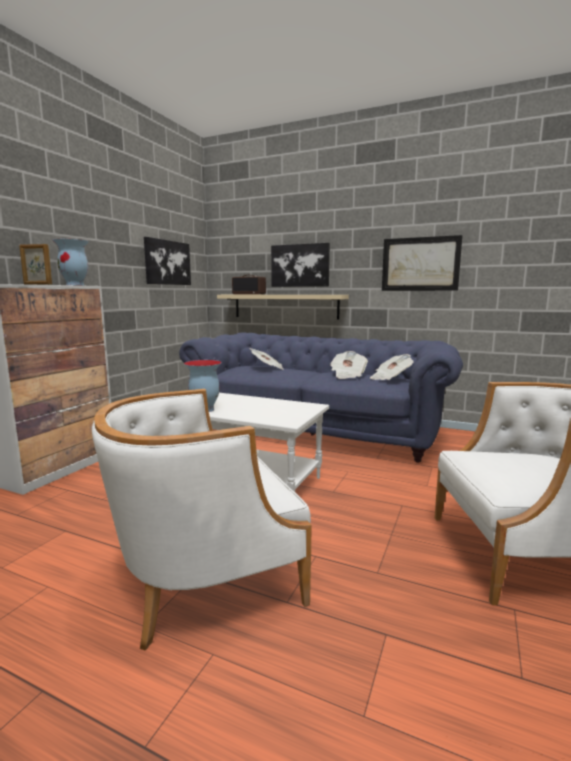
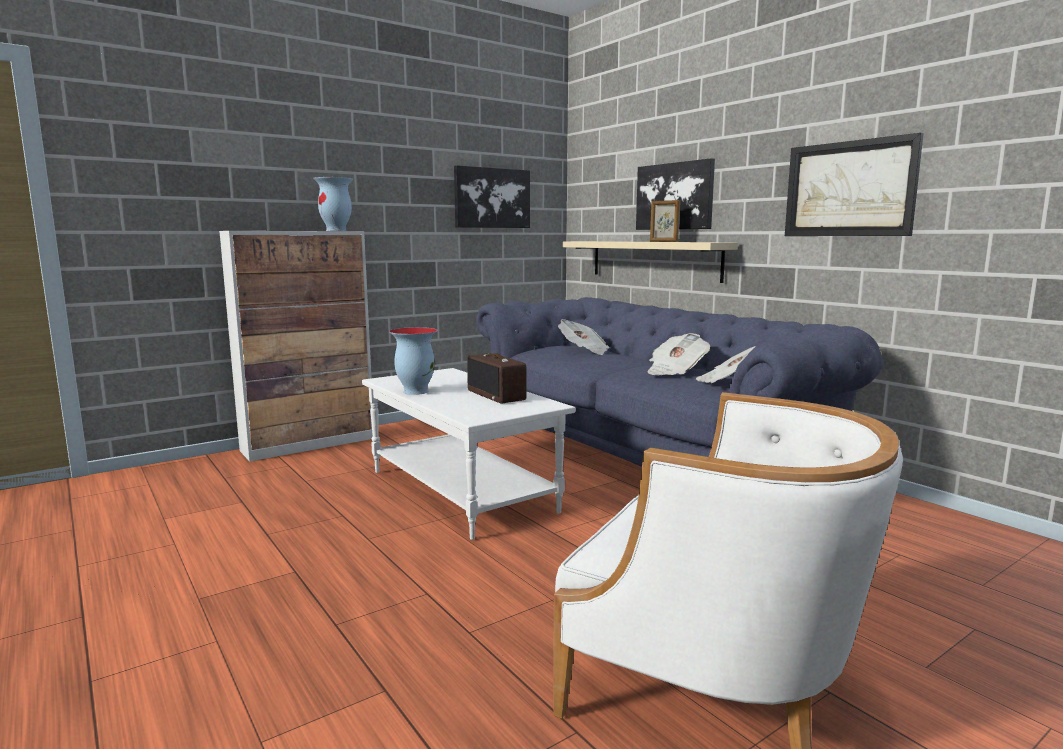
camera: 30 degrees right, 0 degrees up
picture frame [19,244,52,285] -> picture frame moved to [650,200,680,242]
white armchair [92,389,312,651] -> none
radio [232,275,266,294] -> radio moved to [467,353,526,404]

